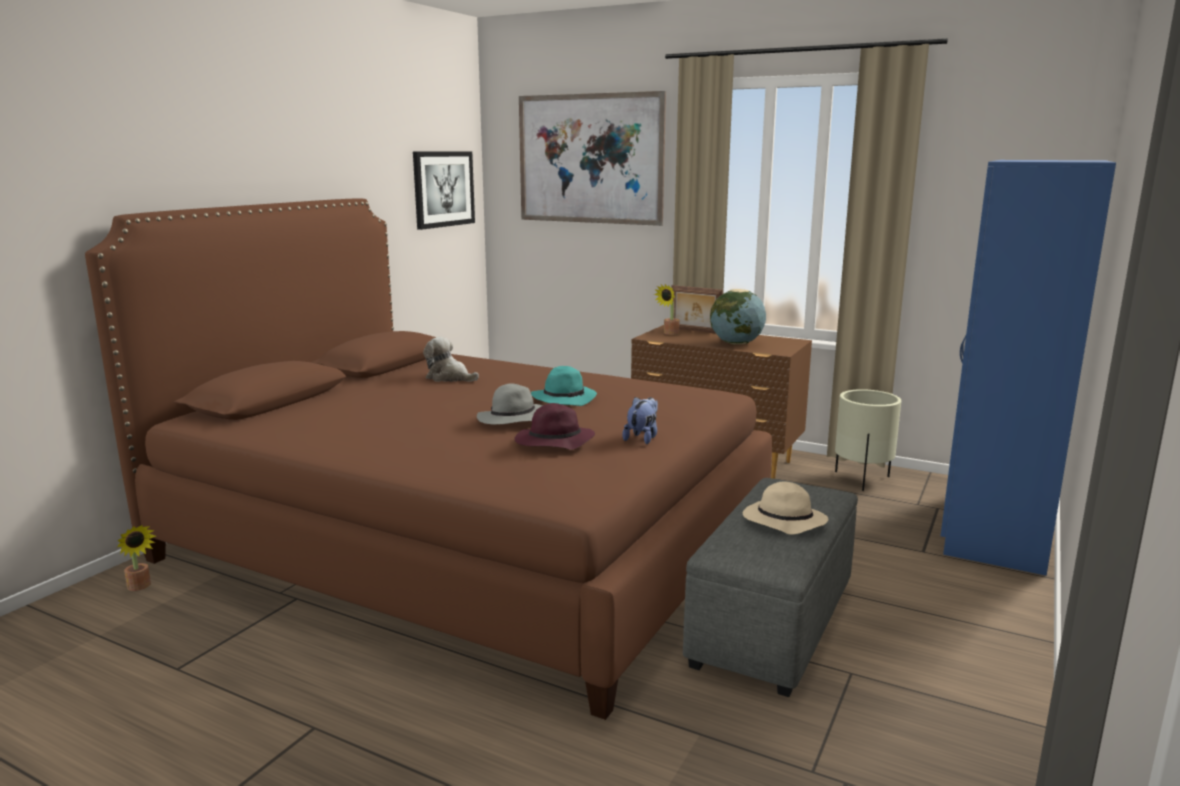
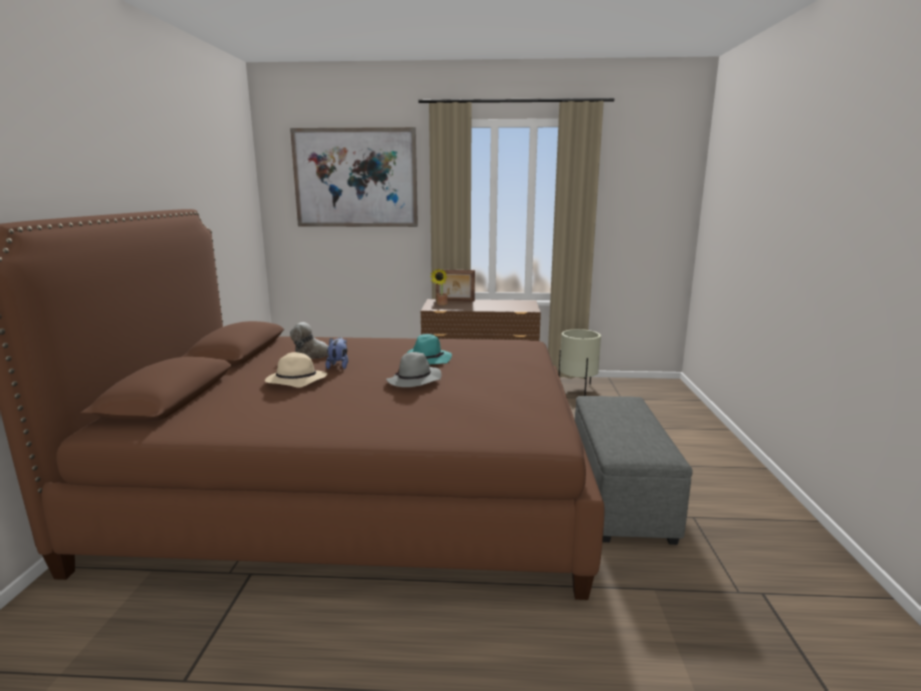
camera: 25 degrees left, 0 degrees up
potted plant [117,525,156,591] -> none
picture [413,151,475,230] -> none
purple hat [515,403,595,450] -> none
plush toy [622,397,658,444] -> plush toy moved to [326,337,348,369]
globe [710,289,766,345] -> none
beige hat [743,481,828,535] -> beige hat moved to [265,352,327,388]
blue wardrobe [941,160,1116,576] -> none

